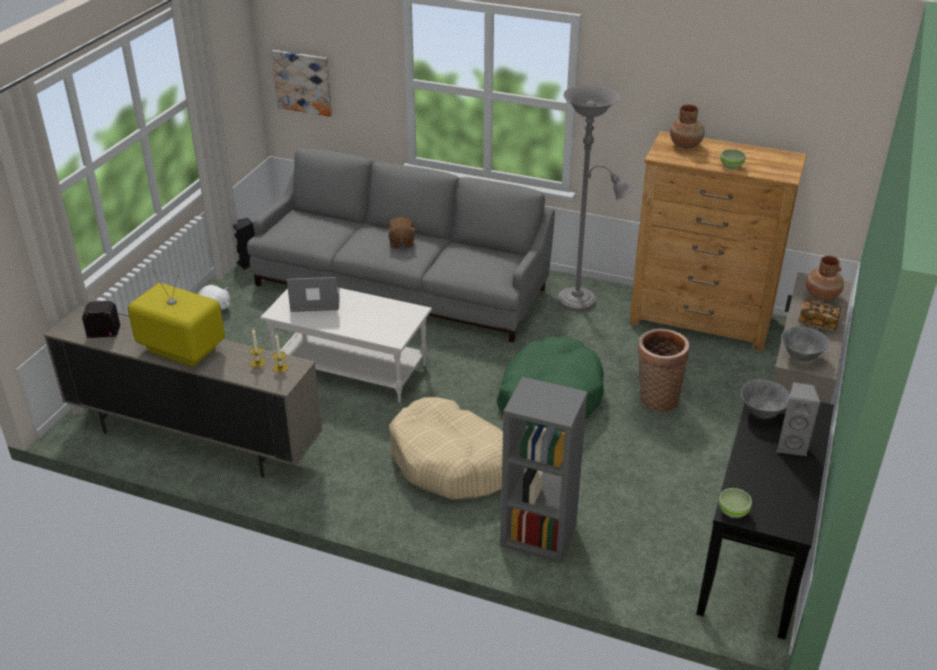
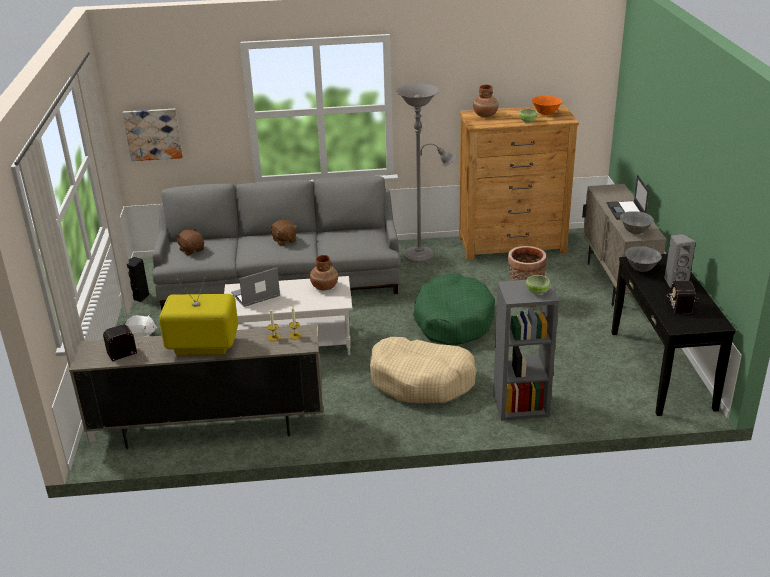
camera: 25 degrees left, 5 degrees down
green bowl [718,488,752,518] -> green bowl moved to [526,275,550,295]
book [798,299,841,331] -> laptop [607,175,649,220]
brown vase [806,256,844,301] -> brown vase moved to [310,255,338,291]
none -> brown plush toy [175,229,204,255]
none -> orange bowl [532,96,563,115]
none -> radio [669,281,695,313]

